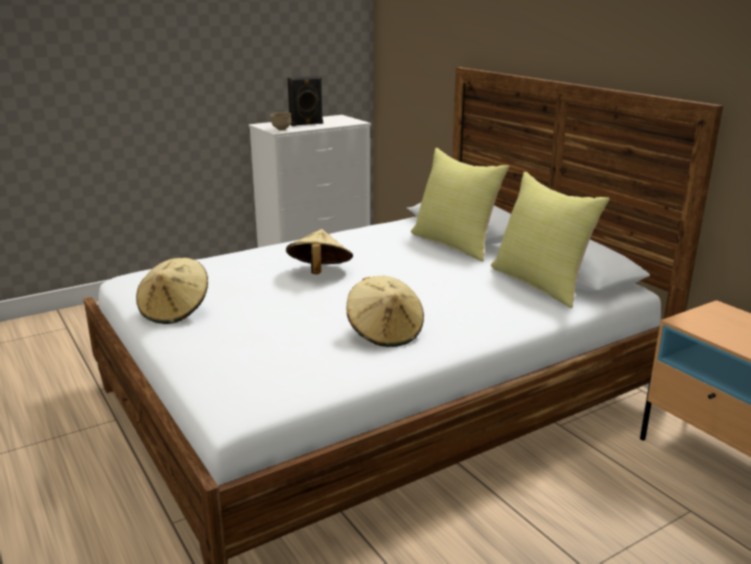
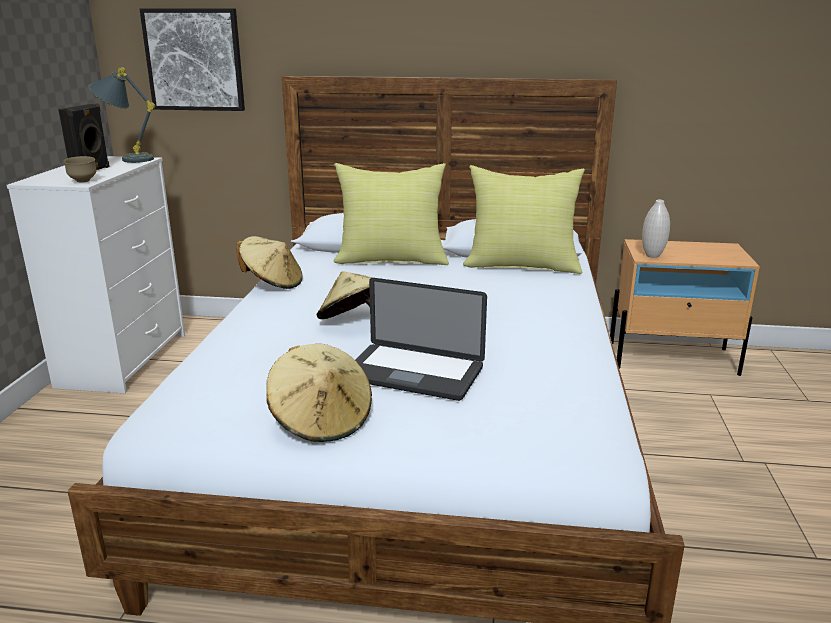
camera: 50 degrees left, 0 degrees up
beige hat [347,276,424,347] -> beige hat moved to [236,236,303,289]
none -> grey table lamp [89,67,155,163]
none -> picture [140,9,245,111]
none -> laptop [355,278,487,401]
none -> white vase [642,200,670,258]

